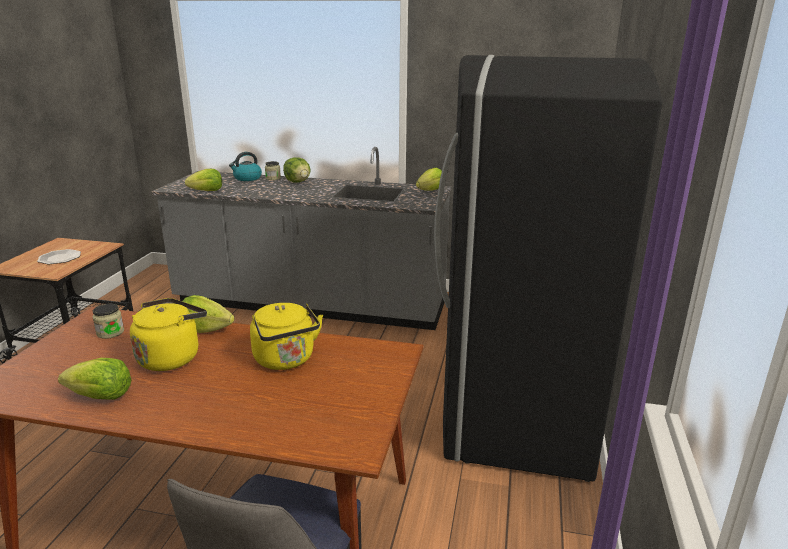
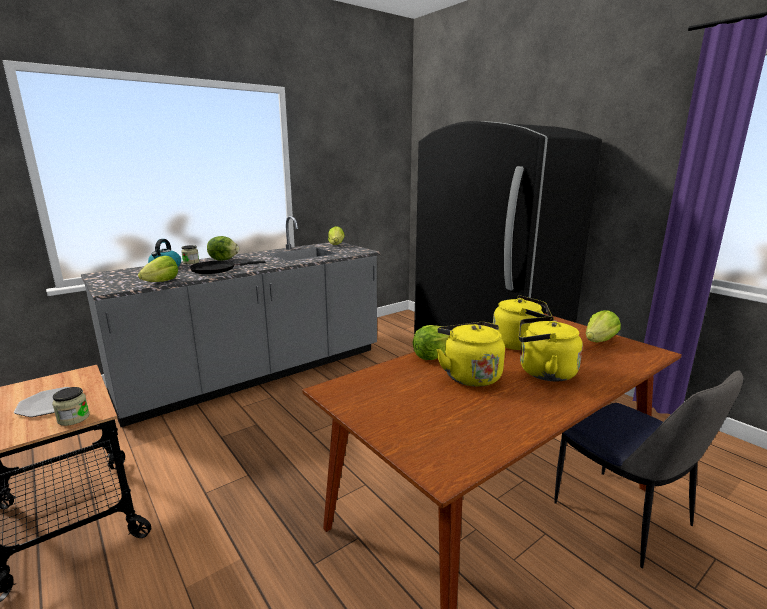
camera: 50 degrees left, 5 degrees down
lettuce [58,358,132,400] -> lettuce moved to [586,310,621,343]
jar [93,304,124,339] -> jar moved to [52,387,90,426]
none -> black frying pan [190,261,266,274]
none -> yellow kettle [519,316,583,382]

